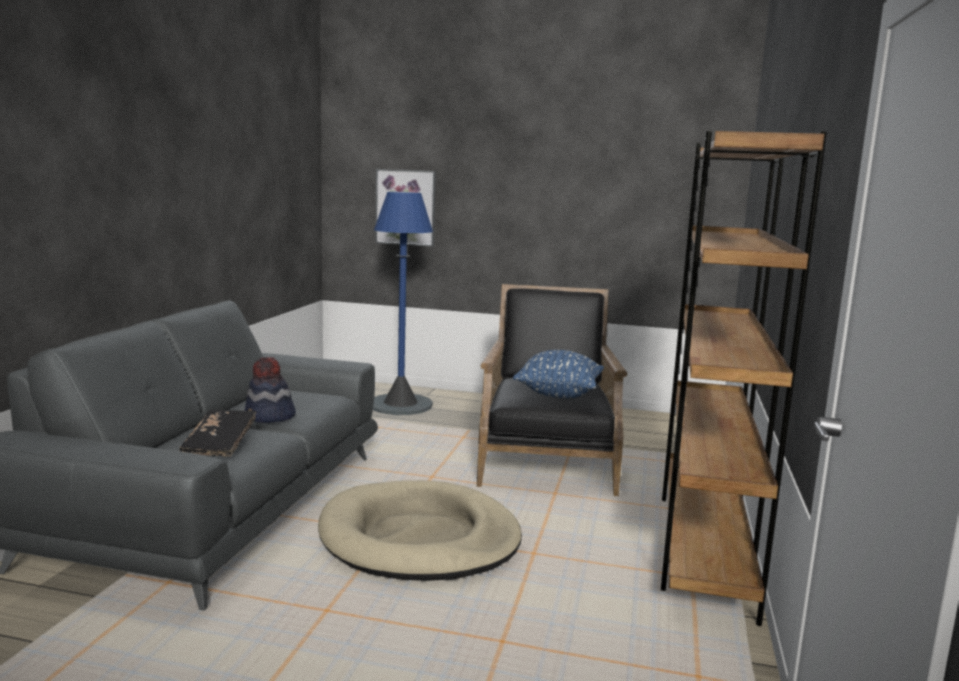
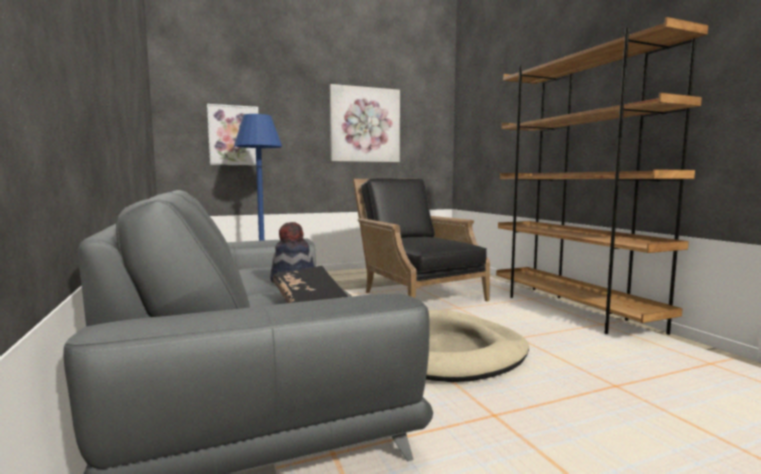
camera: 35 degrees left, 5 degrees down
blue pillow [513,350,604,398] -> none
none -> picture [330,84,400,162]

